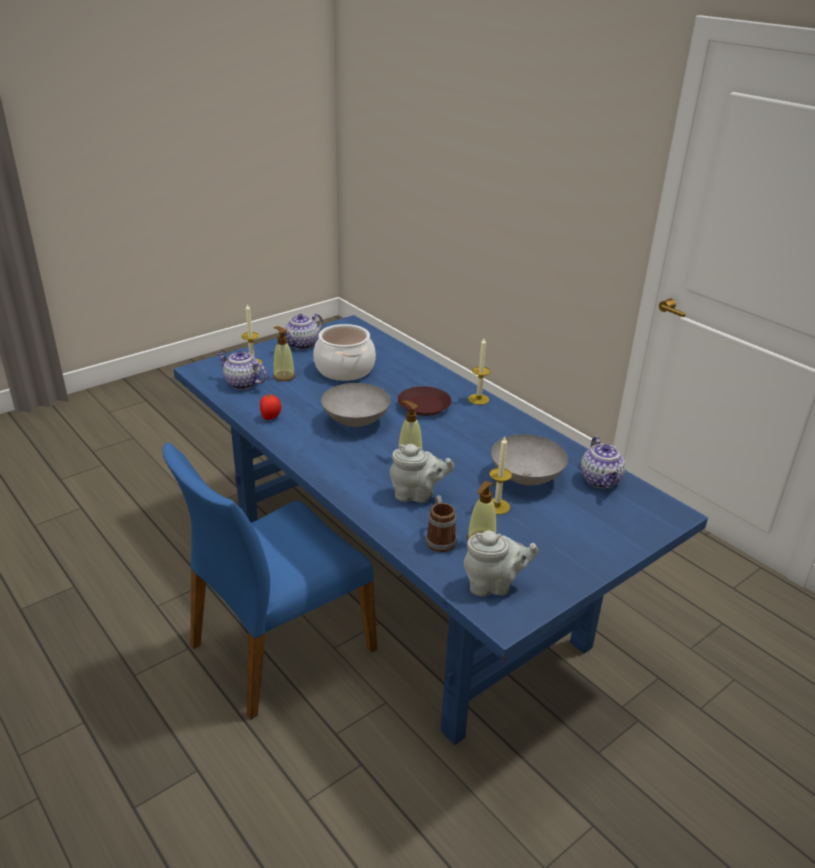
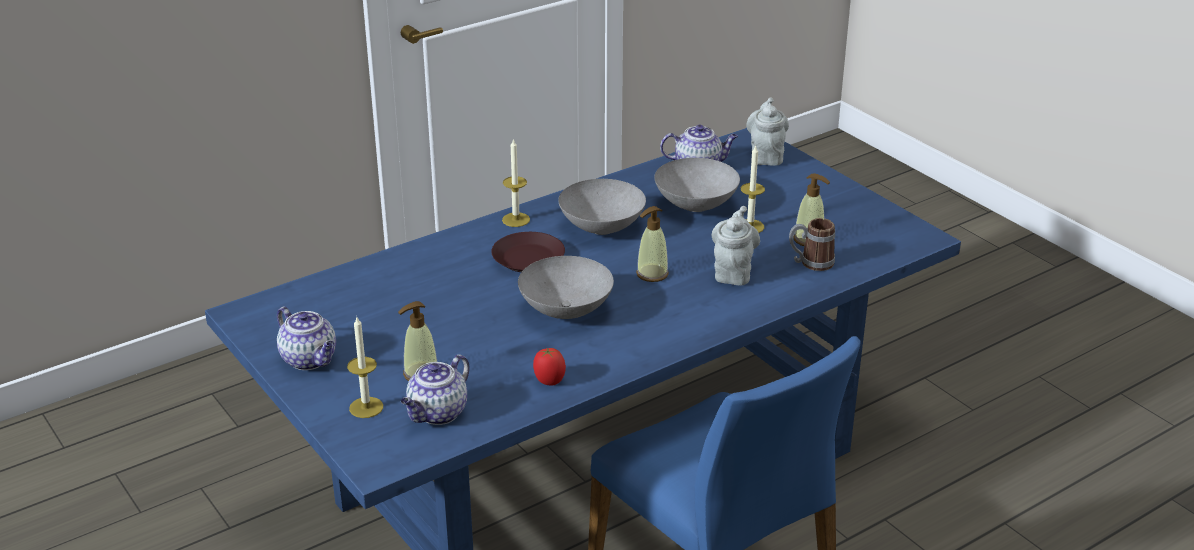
camera: 85 degrees left, 0 degrees up
cooking pot [313,324,376,381] -> none
grey teapot [464,531,538,596] -> grey teapot moved to [746,97,789,166]
none -> grey bowl [558,179,646,235]

